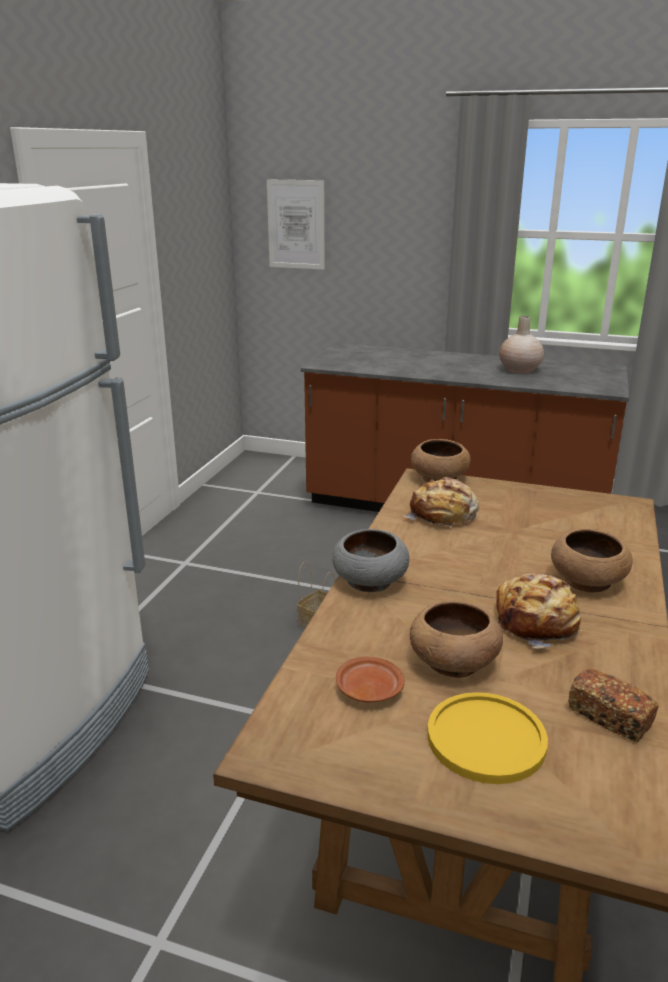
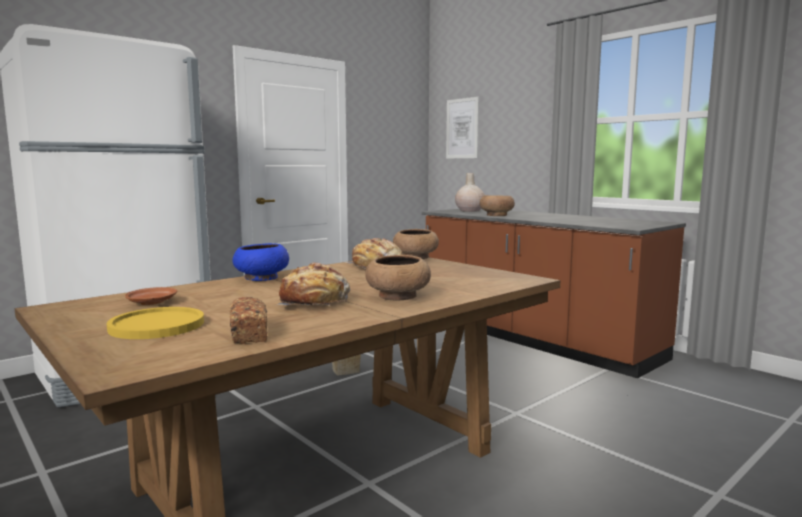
camera: 30 degrees right, 15 degrees down
grey bowl [332,529,410,592] -> blue bowl [232,243,289,281]
brown bowl [410,601,503,678] -> brown bowl moved to [480,195,515,216]
beige vase [499,316,544,374] -> beige vase moved to [455,173,485,212]

